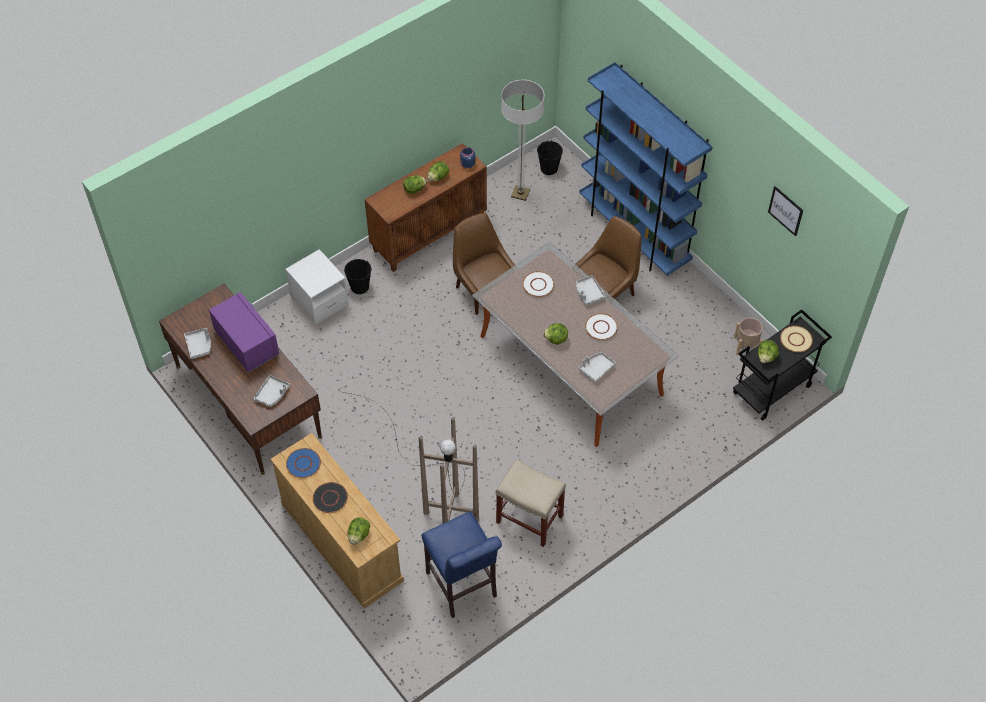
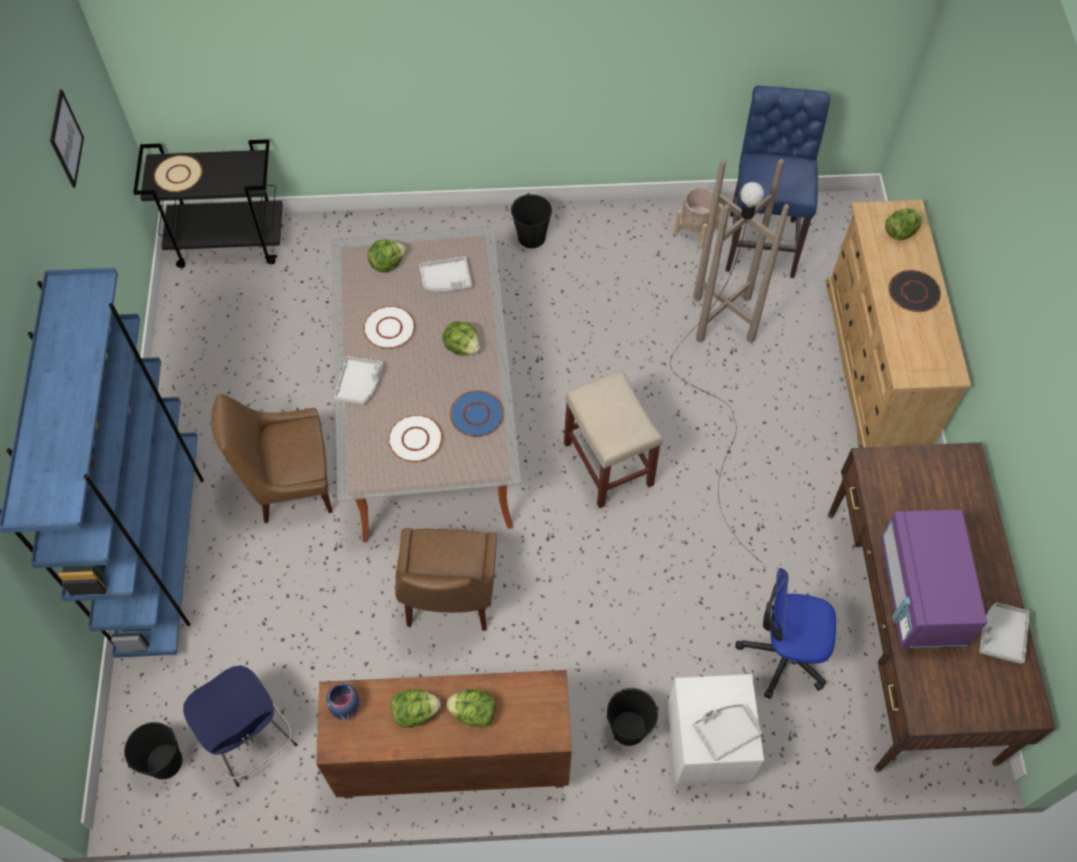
camera: 145 degrees left, 5 degrees up
grey tray [254,375,290,407] -> grey tray moved to [693,704,762,761]
blue plate [286,448,321,478] -> blue plate moved to [450,390,504,437]
beige stool [496,459,566,547] -> beige stool moved to [564,370,662,508]
floor lamp [501,80,544,201] -> blue stool [183,666,298,787]
beige planter [734,318,763,355] -> beige planter moved to [674,187,722,249]
lettuce [758,340,779,363] -> lettuce moved to [367,239,406,273]
none -> black bucket [511,193,552,248]
none -> office chair [735,568,836,699]

